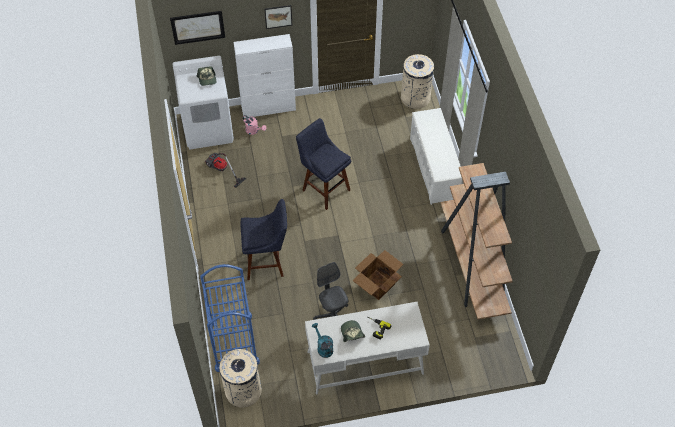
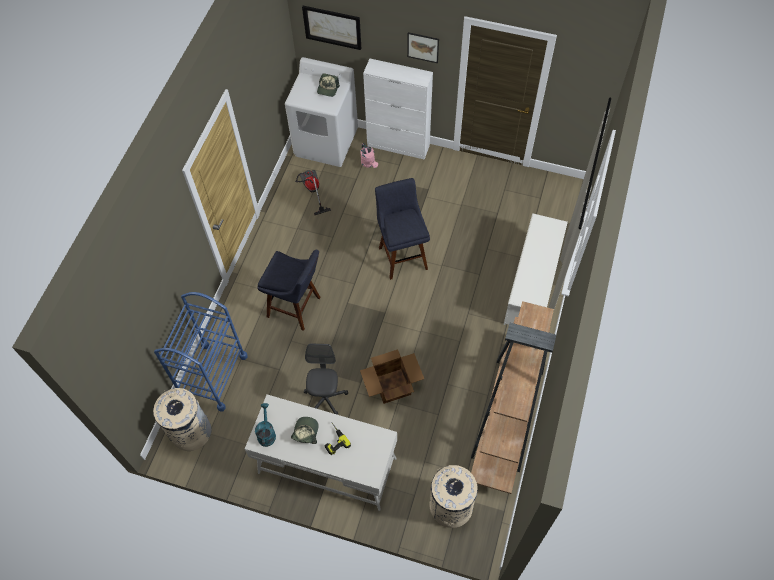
camera: 30 degrees right, 5 degrees up
beige trash can [401,54,434,109] -> beige trash can moved to [429,465,478,528]

